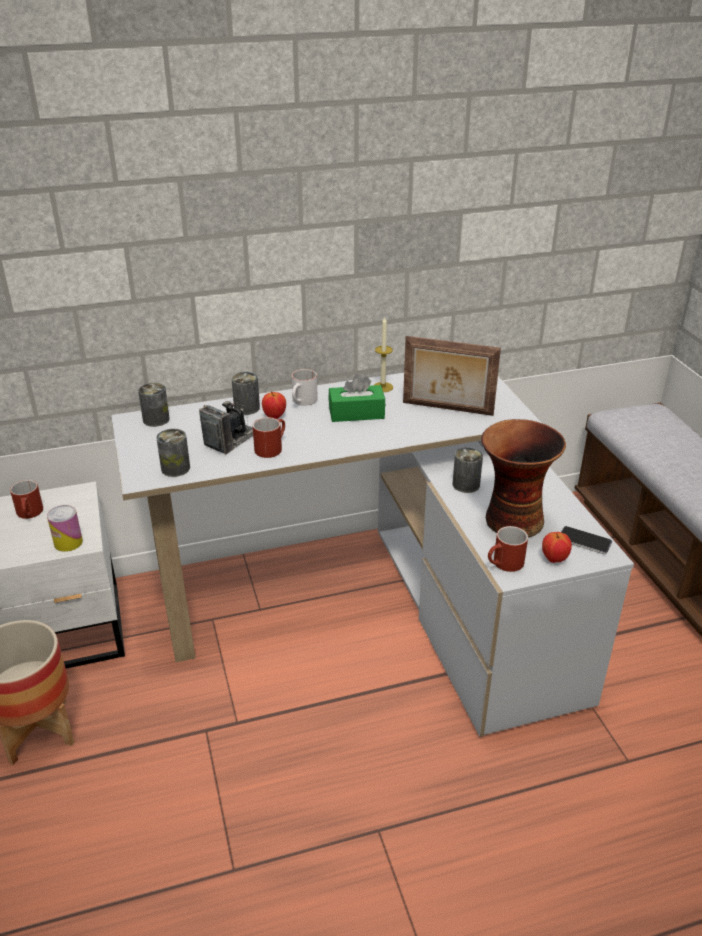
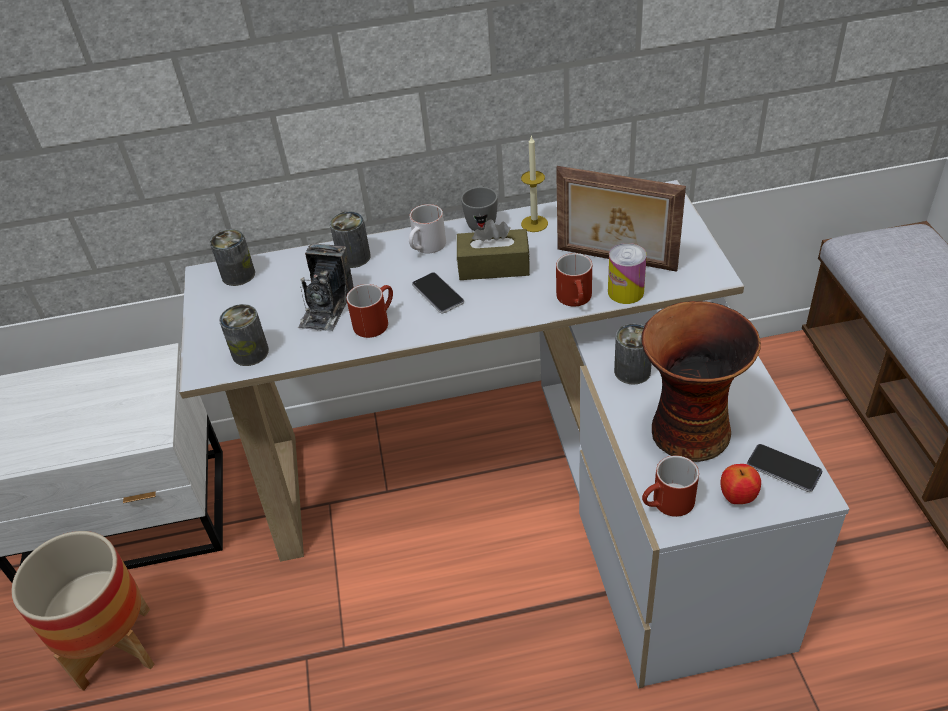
camera: 10 degrees right, 10 degrees up
red mug [10,480,43,519] -> red mug moved to [556,253,592,307]
can [47,505,83,552] -> can moved to [608,243,647,304]
camera [199,400,253,454] -> camera turned 150 degrees clockwise [298,243,354,331]
apple [262,391,286,419] -> none
green tissue box [328,374,385,422] -> brown tissue box [457,219,530,280]
none -> phone [412,272,464,313]
none -> grey mug [461,185,498,231]

